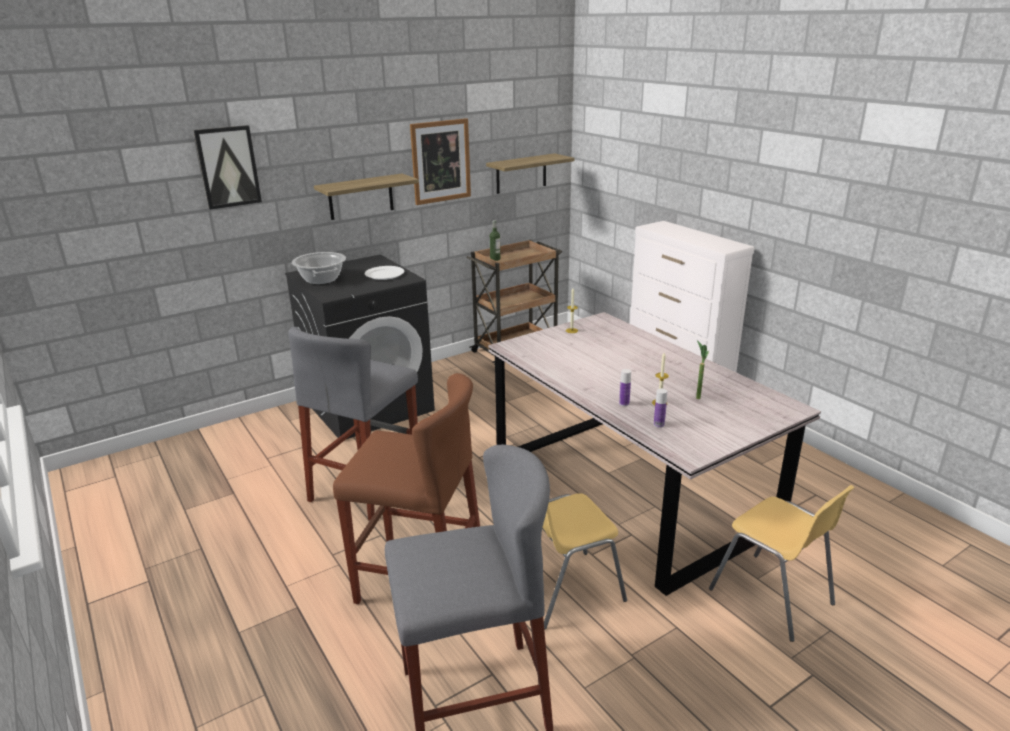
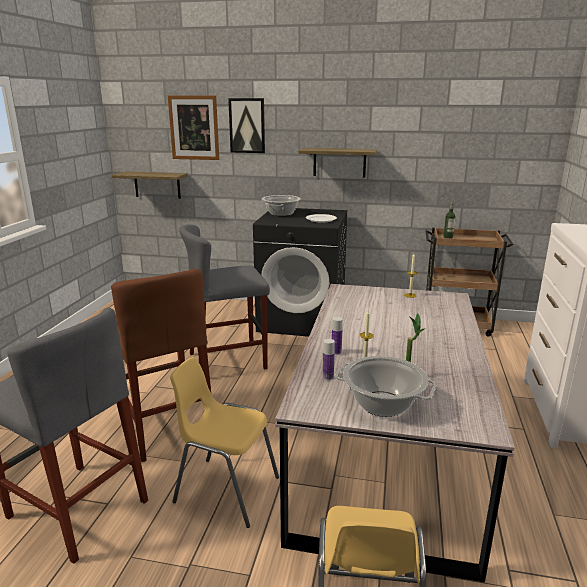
camera: 45 degrees right, 5 degrees down
picture [410,118,471,205] -> picture moved to [168,96,219,160]
shelf [486,153,574,194] -> shelf moved to [112,171,188,199]
none -> cooking pot [335,356,437,417]

